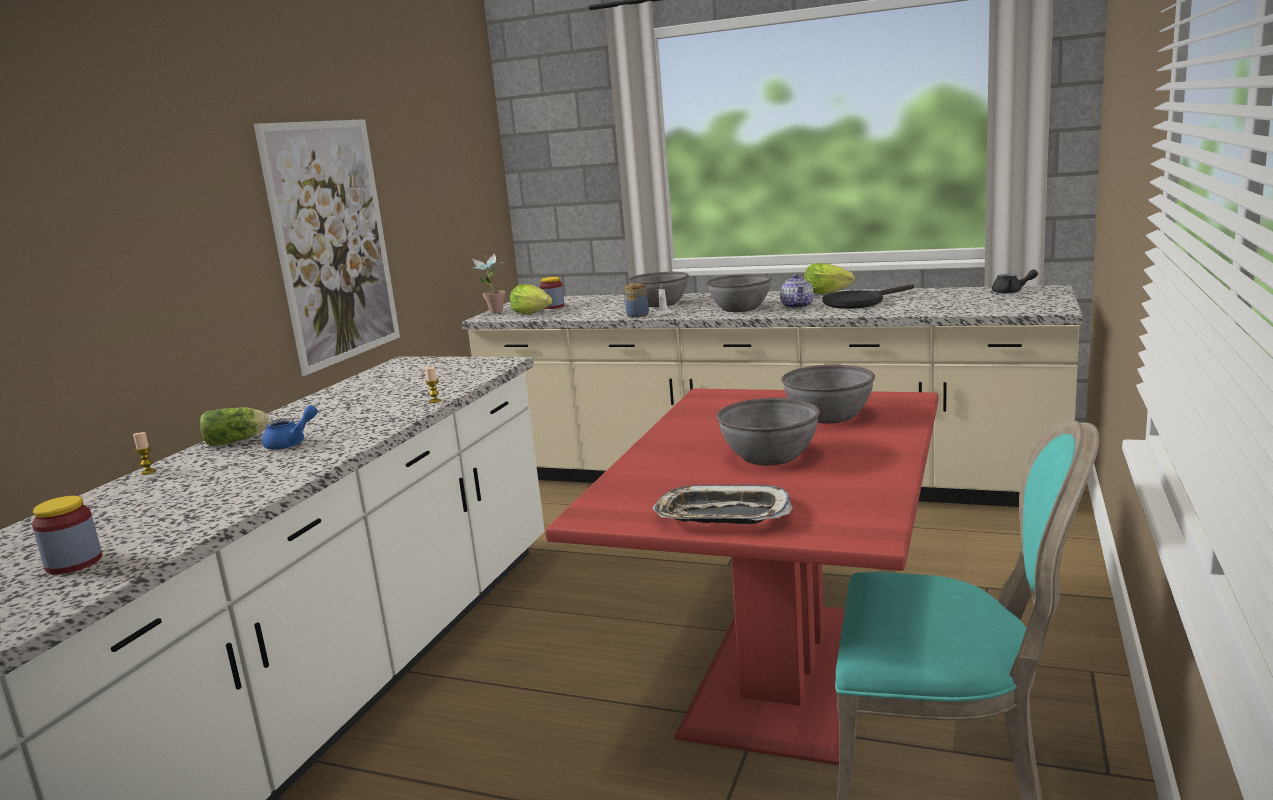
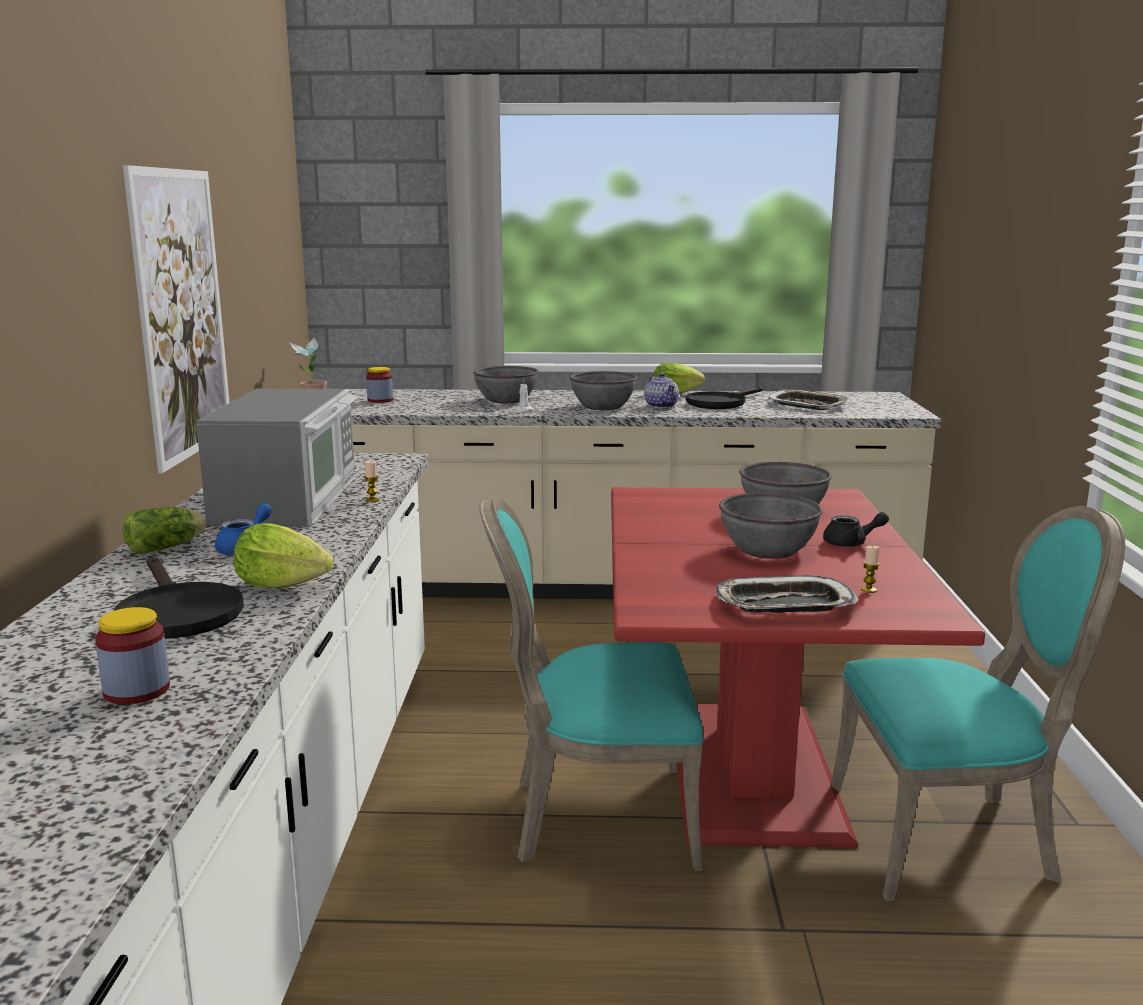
camera: 20 degrees left, 0 degrees up
candle [133,432,156,475] -> candle moved to [861,546,880,593]
lettuce [510,284,552,314] -> lettuce moved to [234,523,334,588]
jar [624,283,649,318] -> none
black teapot [992,269,1038,294] -> black teapot moved to [823,512,889,547]
none -> black frying pan [114,557,244,639]
none -> microwave [196,389,358,526]
none -> turquoise chair [479,498,704,871]
none -> tray [768,389,848,410]

